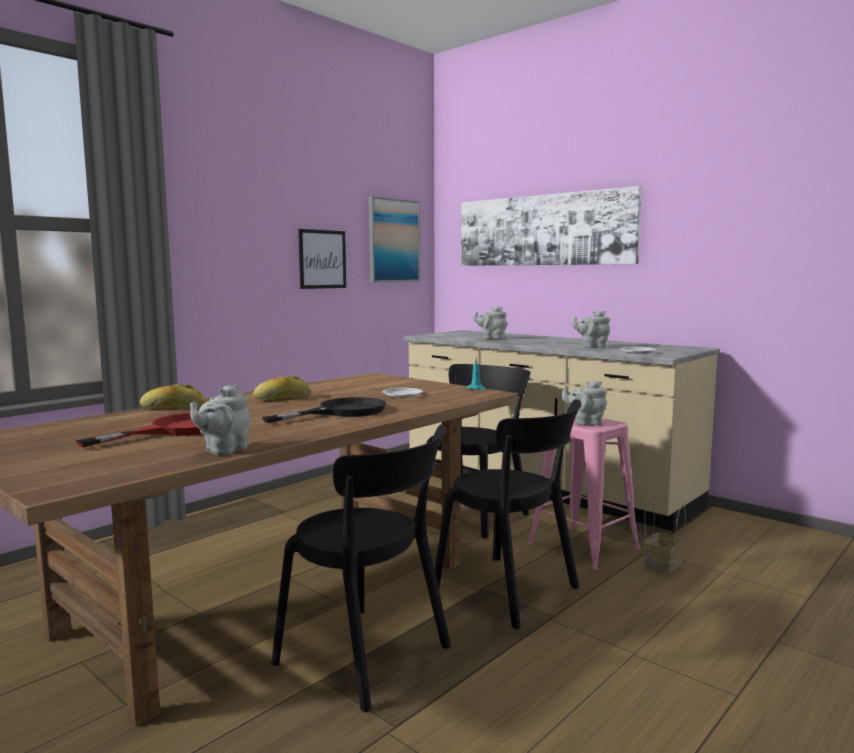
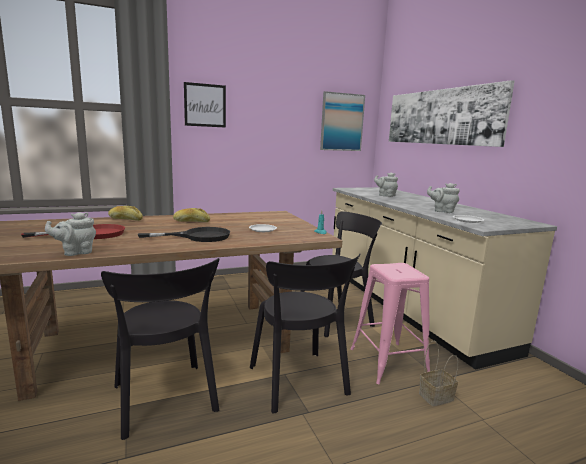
camera: 25 degrees right, 5 degrees up
picture [298,229,346,289] -> picture moved to [184,82,226,128]
grey teapot [561,381,607,426] -> none

